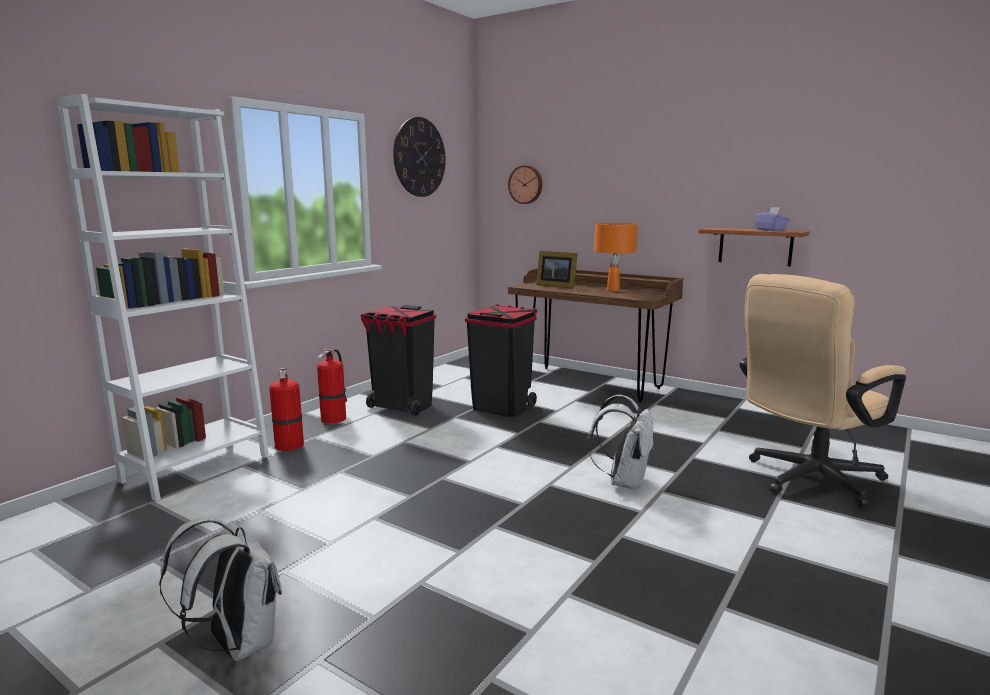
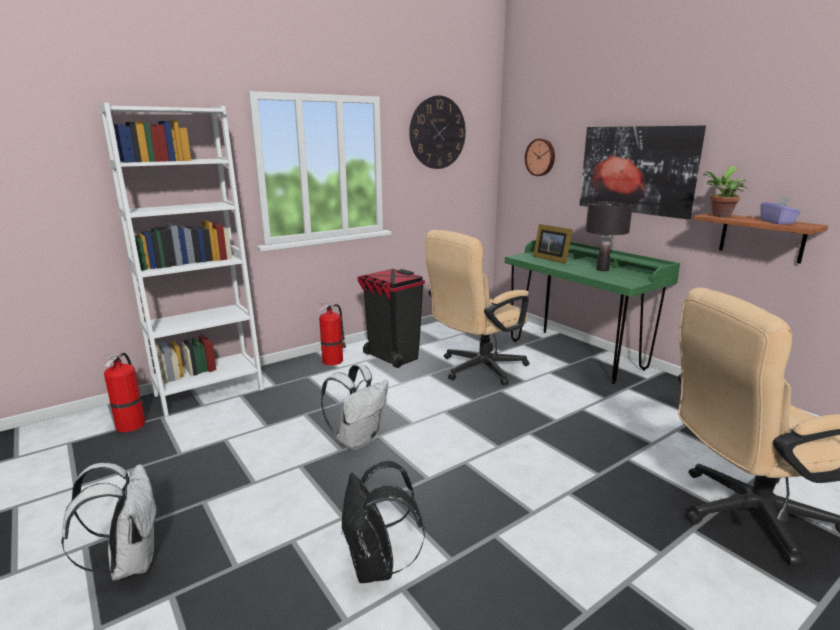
camera: 20 degrees right, 5 degrees up
fire extinguisher [269,368,304,451] -> fire extinguisher moved to [104,353,145,432]
black trash can [465,304,537,417] -> beige office chair [425,230,530,385]
brown desk [508,268,683,403] -> green desk [505,240,680,384]
white backpack [587,395,654,490] -> white backpack moved to [321,364,388,450]
orange table lamp [594,223,638,292] -> black table lamp [586,201,633,271]
none -> black backpack [341,461,425,583]
none -> picture [580,126,706,219]
none -> potted plant [703,167,747,217]

